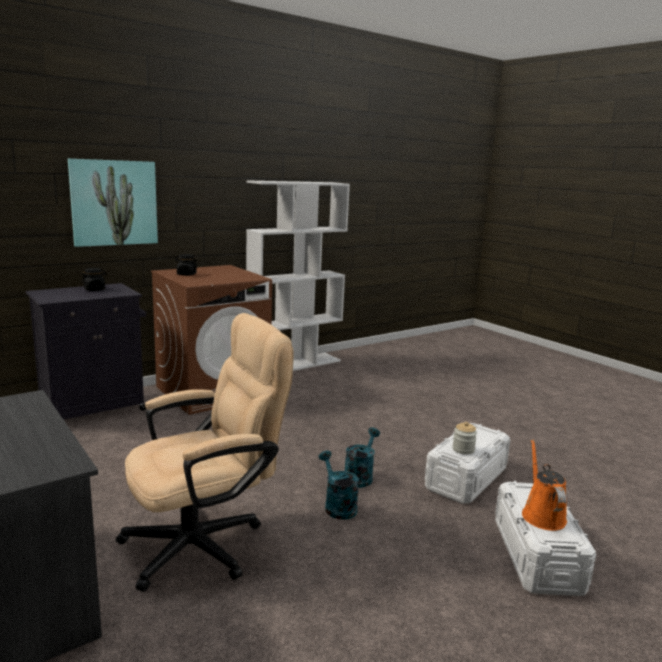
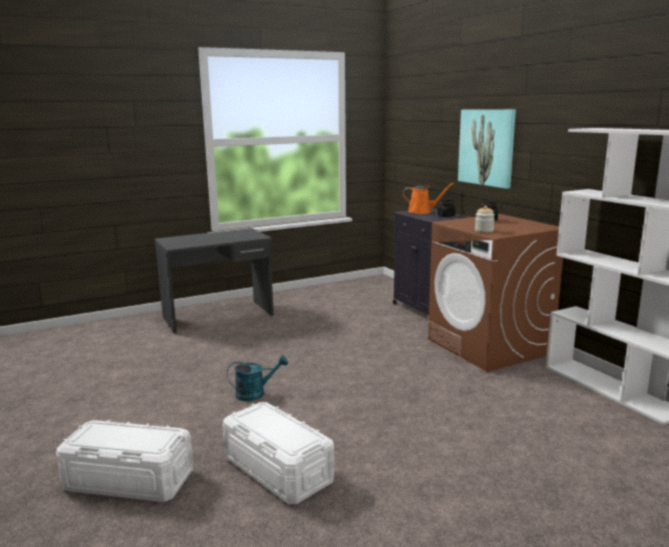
camera: 100 degrees right, 0 degrees up
beige office chair [116,313,294,592] -> none
turquoise watering can [345,428,380,488] -> none
jar [452,422,477,455] -> jar moved to [475,206,495,233]
orange watering can [522,440,567,531] -> orange watering can moved to [403,183,454,214]

